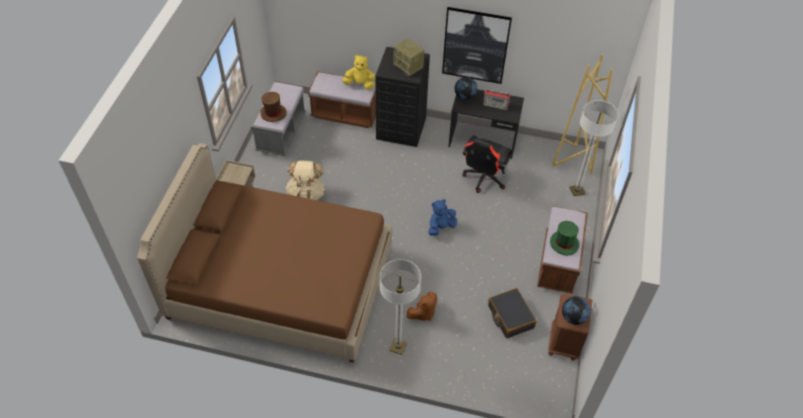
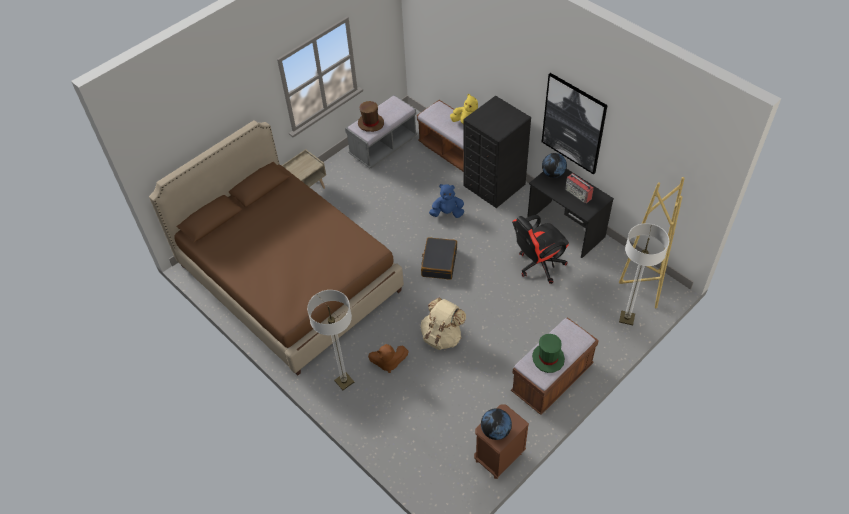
camera: 35 degrees right, 0 degrees up
beige backpack [286,160,325,200] -> beige backpack moved to [421,298,466,350]
radio [393,39,425,76] -> none
blue plush toy [429,199,457,236] -> blue plush toy moved to [429,184,464,218]
black suitcase [488,288,537,338] -> black suitcase moved to [421,237,457,280]

